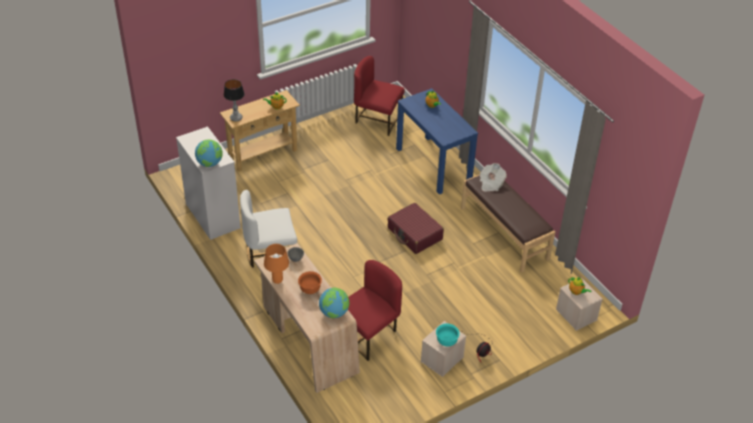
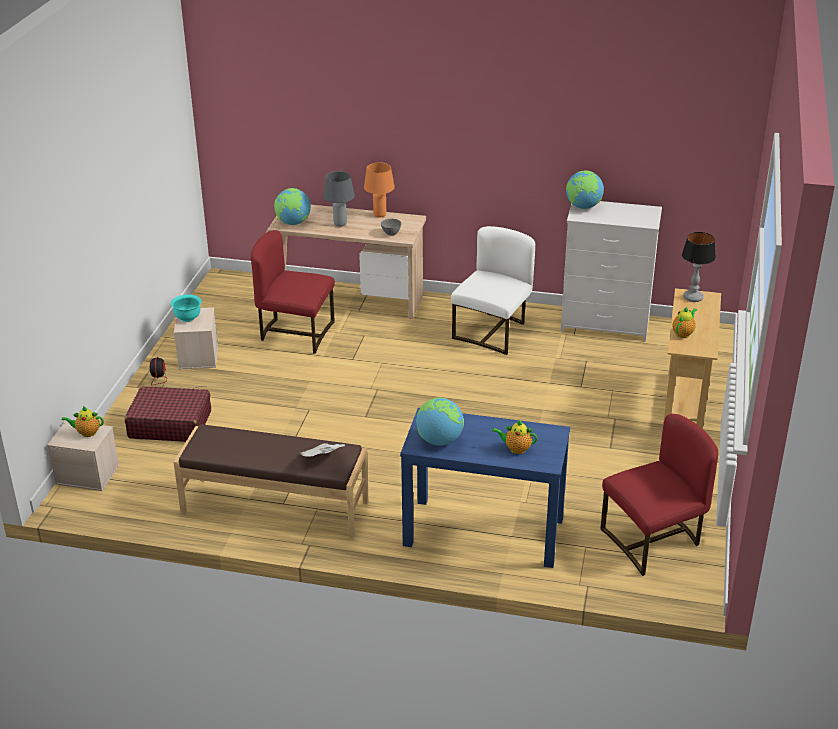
camera: 135 degrees right, 10 degrees down
orange bowl [298,271,322,294] -> grey table lamp [323,171,355,227]
red chair [348,260,402,361] -> red chair turned 105 degrees clockwise [251,230,335,354]
red suitcase [388,203,444,254] -> red suitcase moved to [124,386,211,442]
none -> globe [416,398,464,445]

